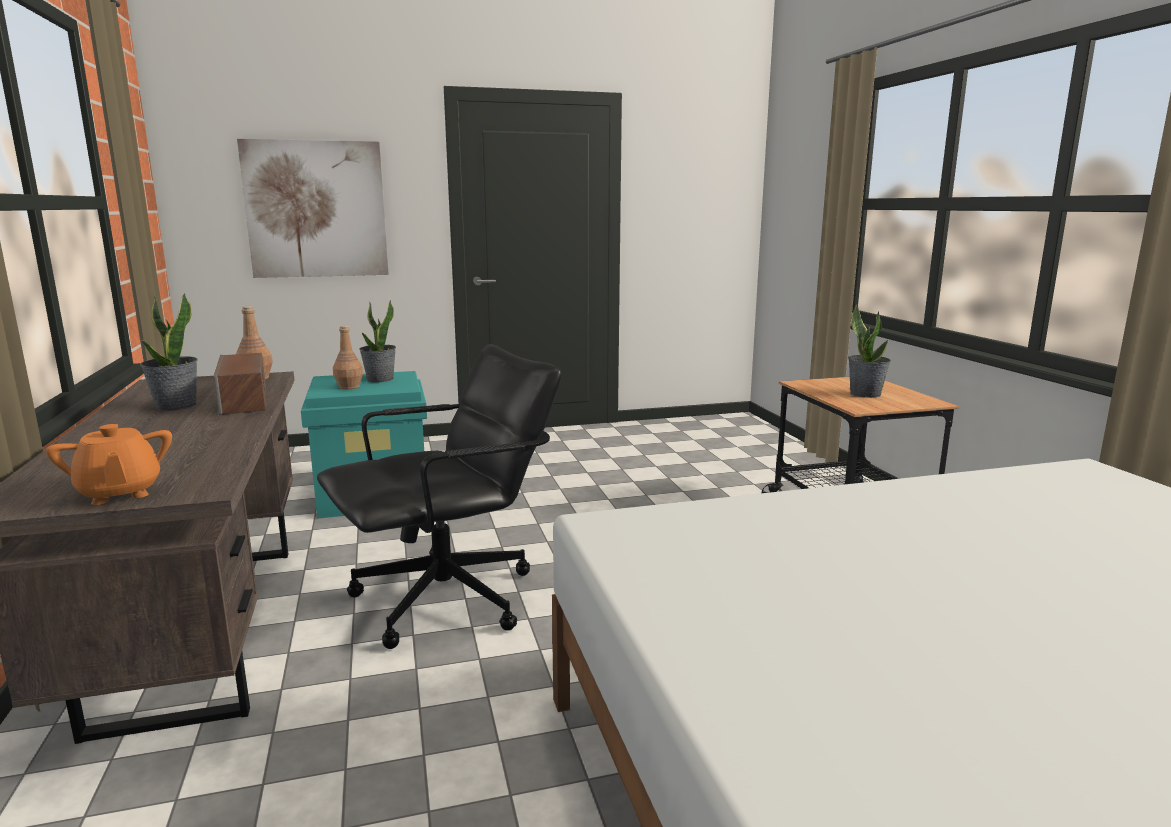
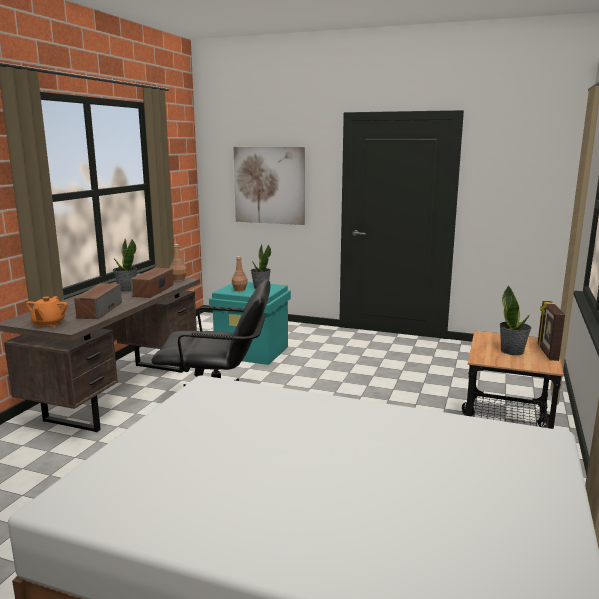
camera: 35 degrees right, 0 degrees up
none -> speaker [74,283,122,319]
none -> picture frame [538,301,565,361]

